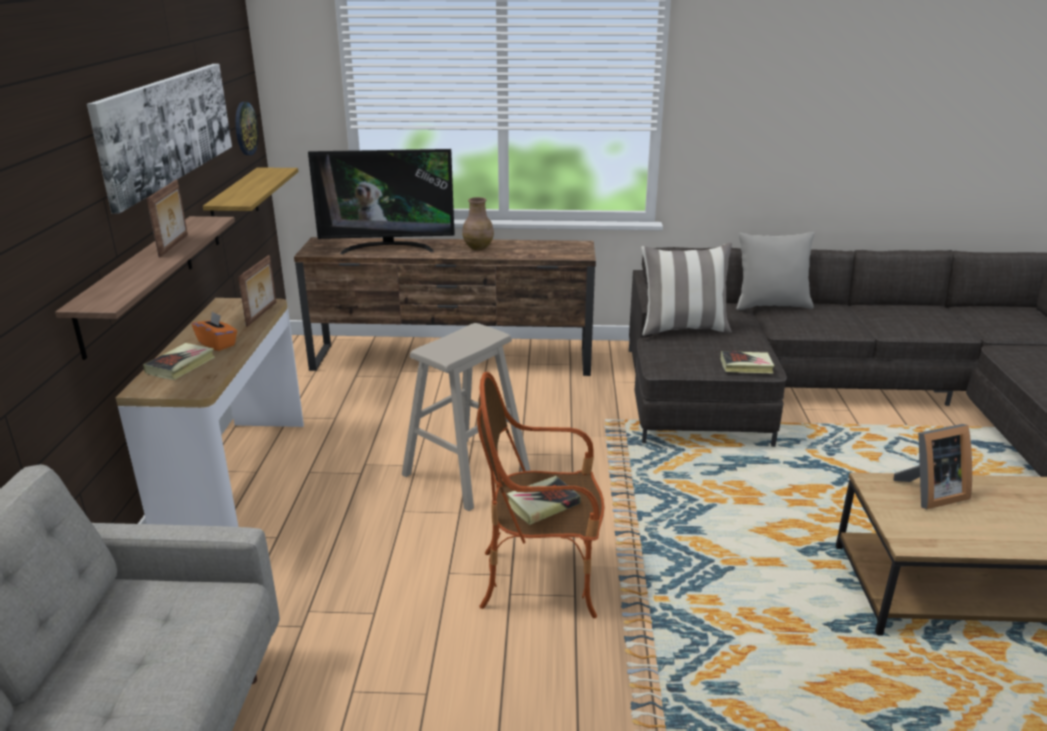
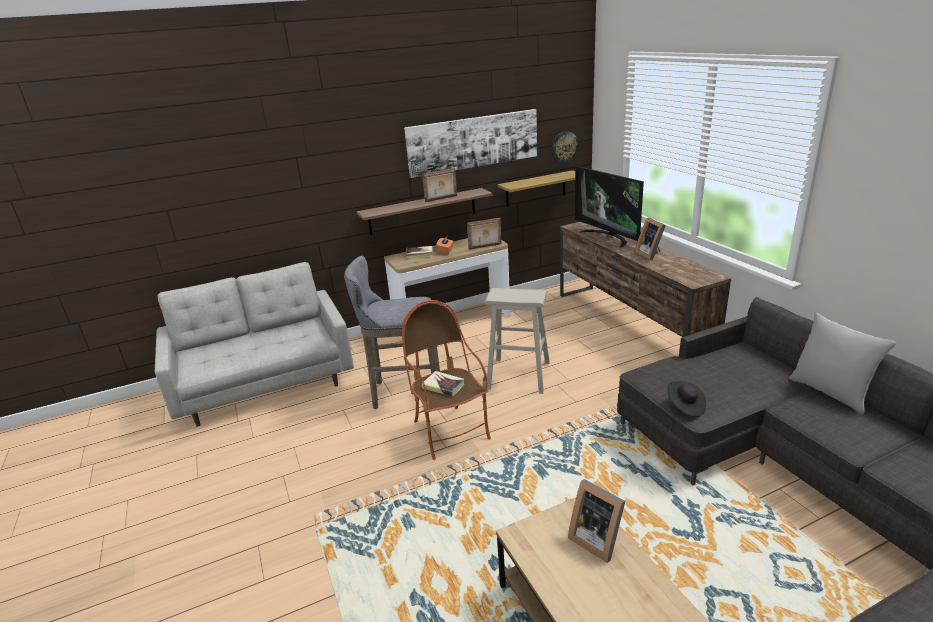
camera: 65 degrees right, 0 degrees up
brown vase [462,197,494,250] -> picture frame [635,217,666,260]
pillow [641,243,732,336] -> none
book [720,351,775,374] -> black hat [668,381,706,417]
none -> grey stool [344,256,440,409]

